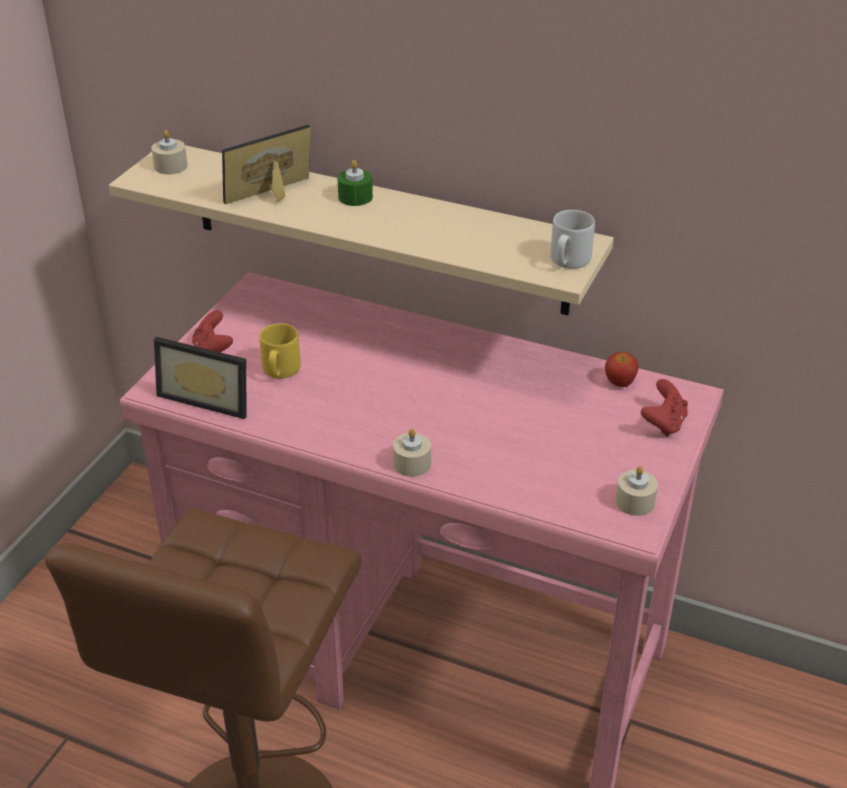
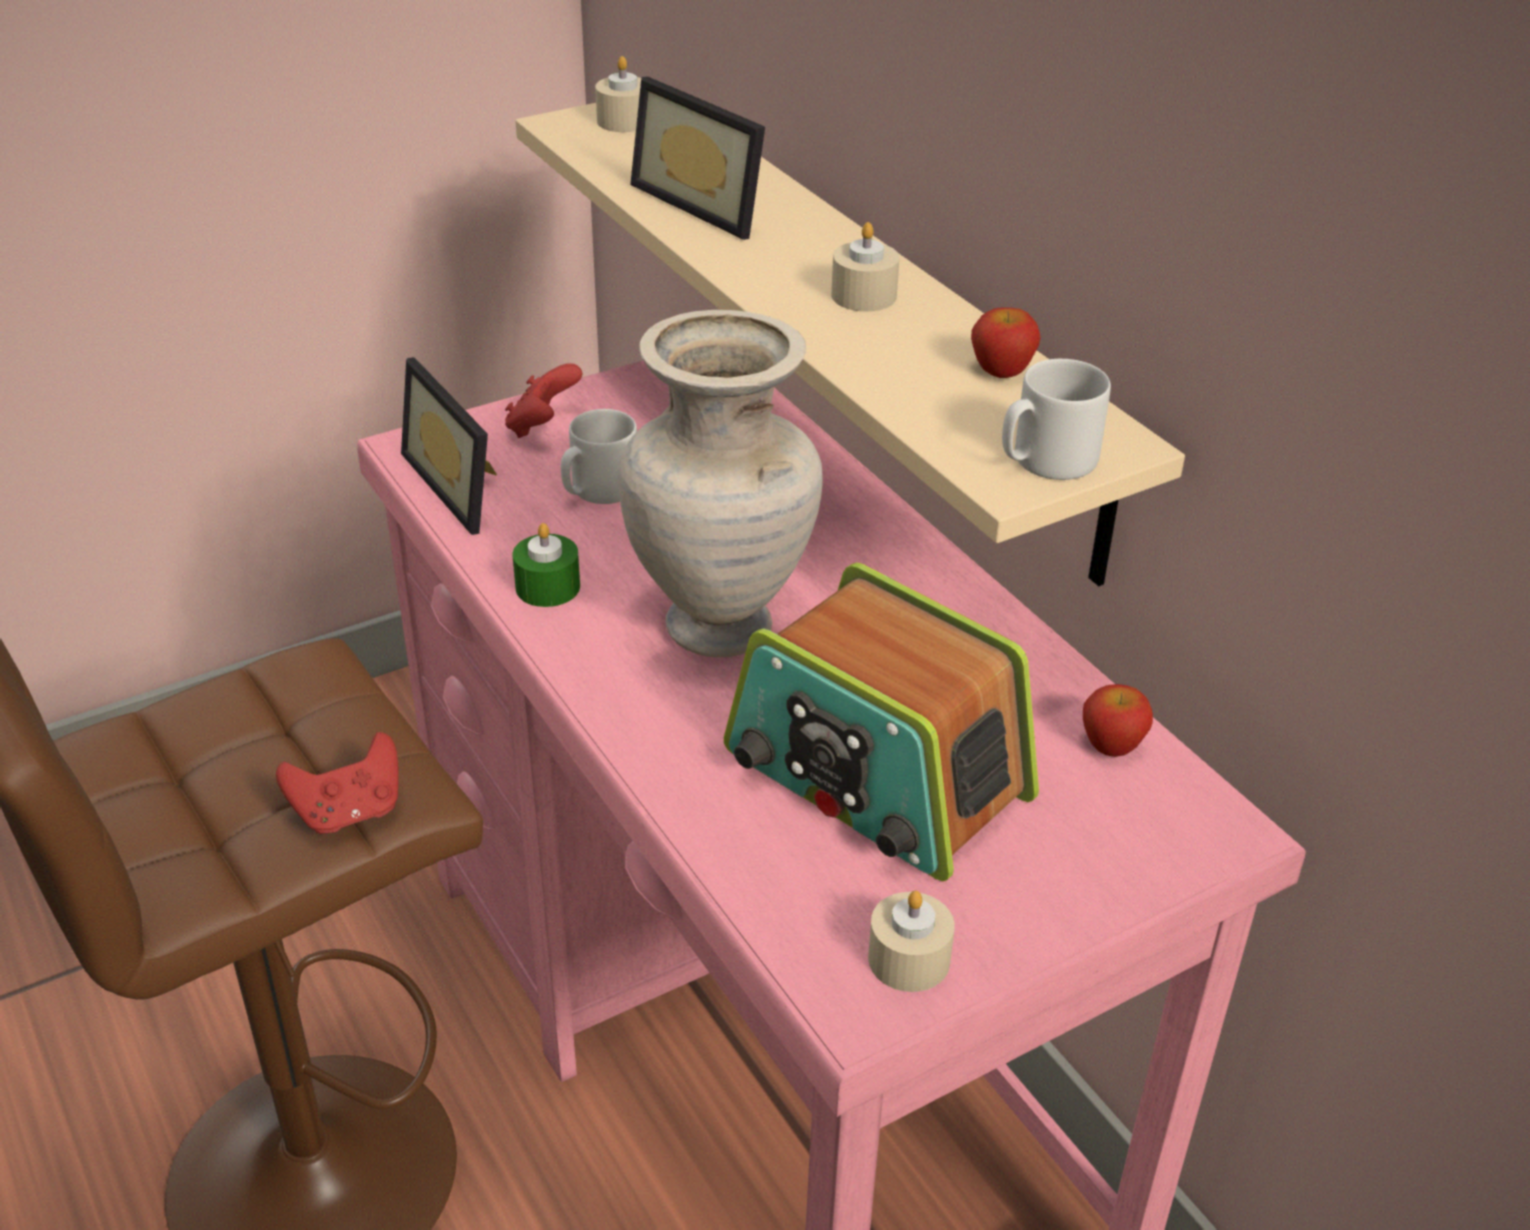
camera: 35 degrees right, 0 degrees up
picture frame [222,125,311,204] -> picture frame turned 135 degrees counterclockwise [630,76,765,240]
yellow mug [259,323,301,378] -> grey mug [561,409,637,504]
green candle [337,160,373,206] -> green candle moved to [513,523,580,607]
beige candle [393,429,431,477] -> beige candle moved to [831,222,900,312]
red game controller [641,379,688,436] -> red game controller moved to [276,732,399,834]
none -> beige vase [618,310,823,657]
none -> radio [724,563,1039,882]
none -> apple [971,307,1041,378]

